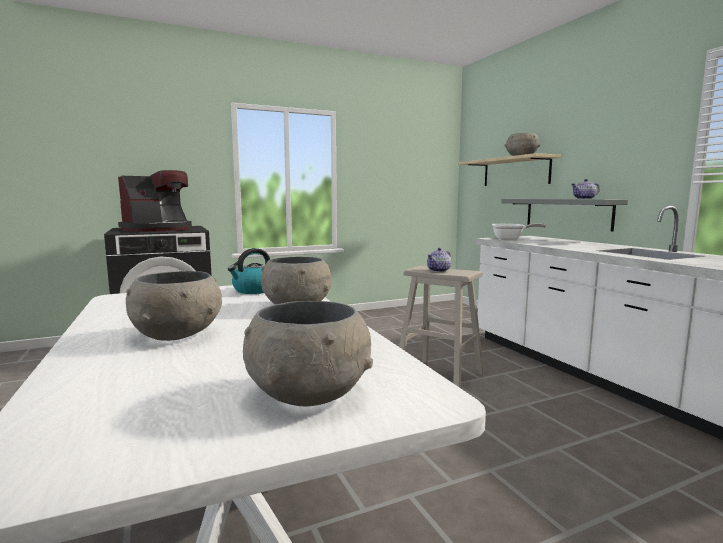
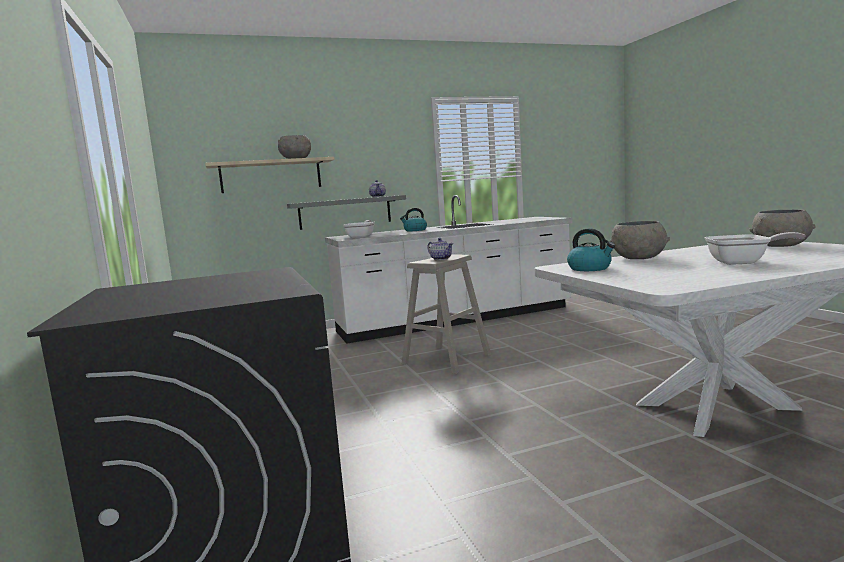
camera: 85 degrees left, 0 degrees up
coffee machine [118,170,192,232] -> none
grey bowl [126,271,222,341] -> frying pan [704,232,805,265]
none -> kettle [400,208,427,231]

